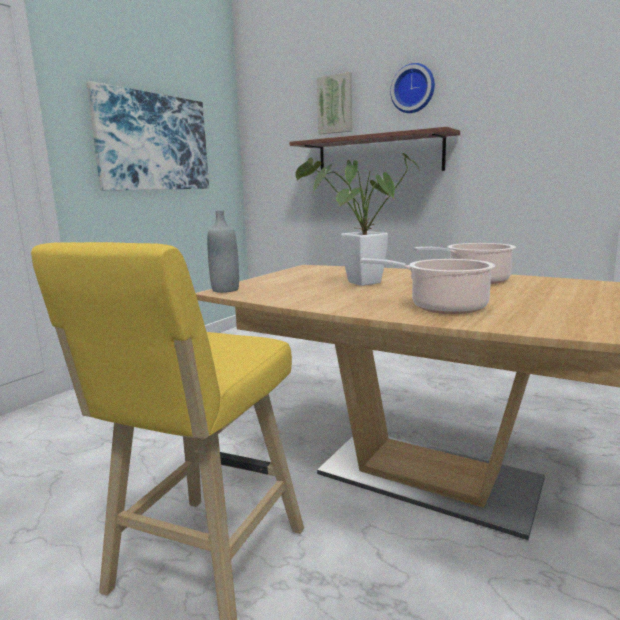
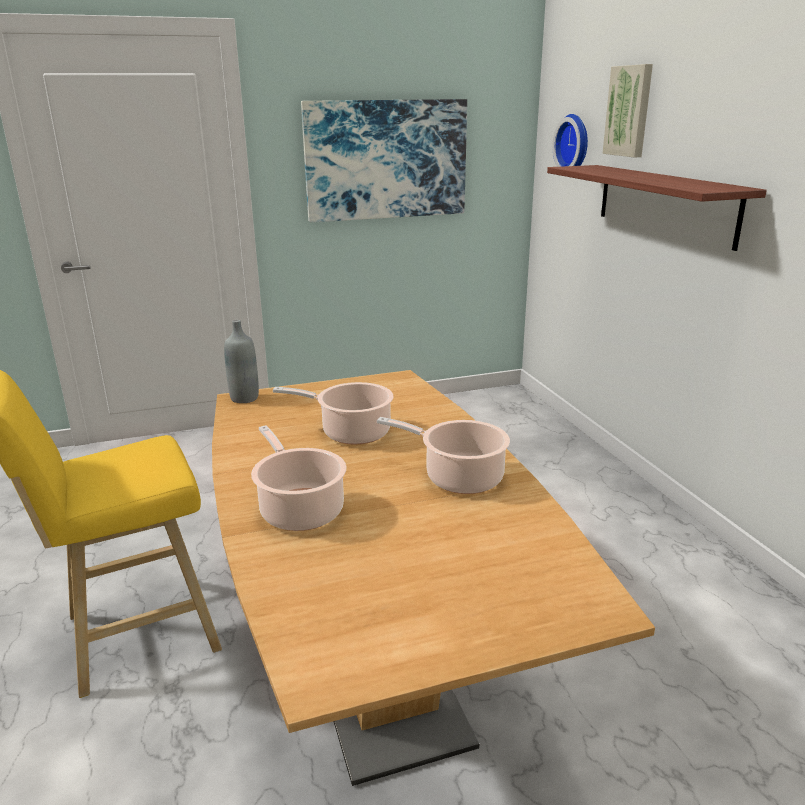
camera: 40 degrees right, 10 degrees up
potted plant [295,153,420,286] -> cooking pot [273,382,394,444]
wall clock [390,63,435,113] -> wall clock moved to [553,114,588,167]

